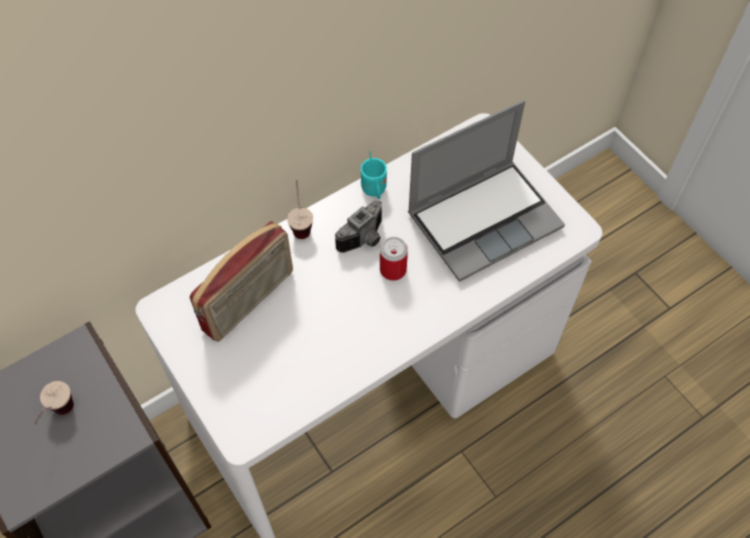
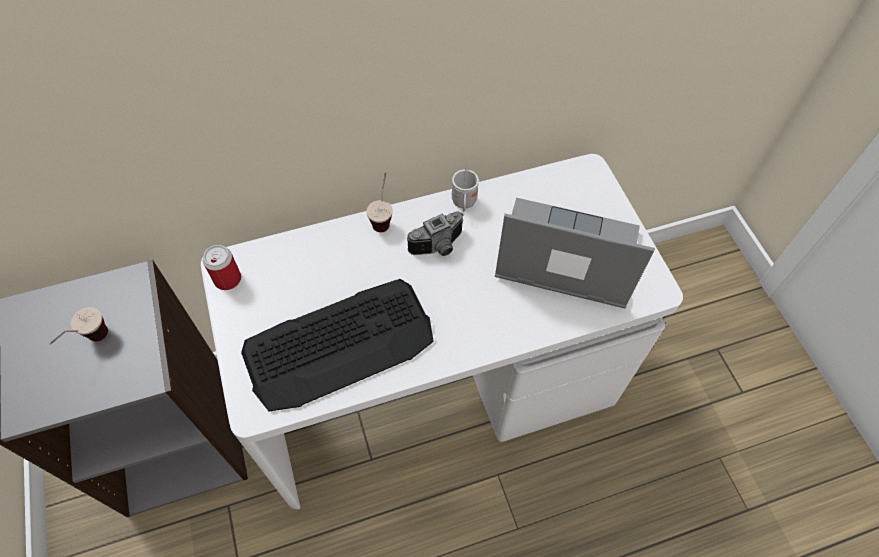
camera: 15 degrees right, 0 degrees up
radio [190,221,293,342] -> none
turquoise mug [361,151,387,199] -> white mug [451,162,479,211]
can [380,237,408,281] -> can moved to [203,245,241,290]
laptop [408,100,565,282] -> laptop turned 150 degrees counterclockwise [495,198,655,308]
none -> keyboard [241,279,434,411]

